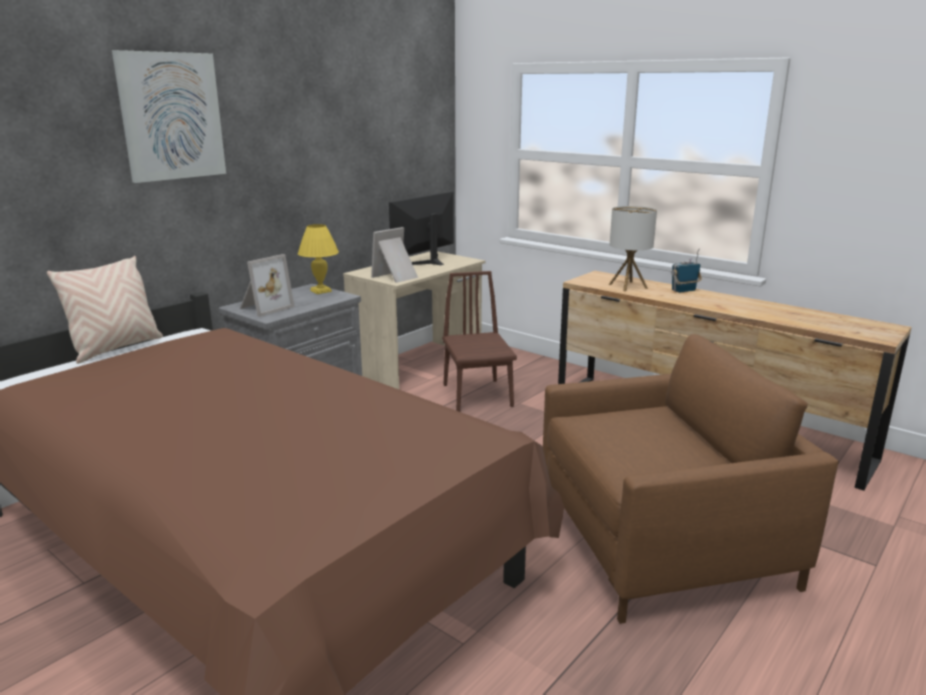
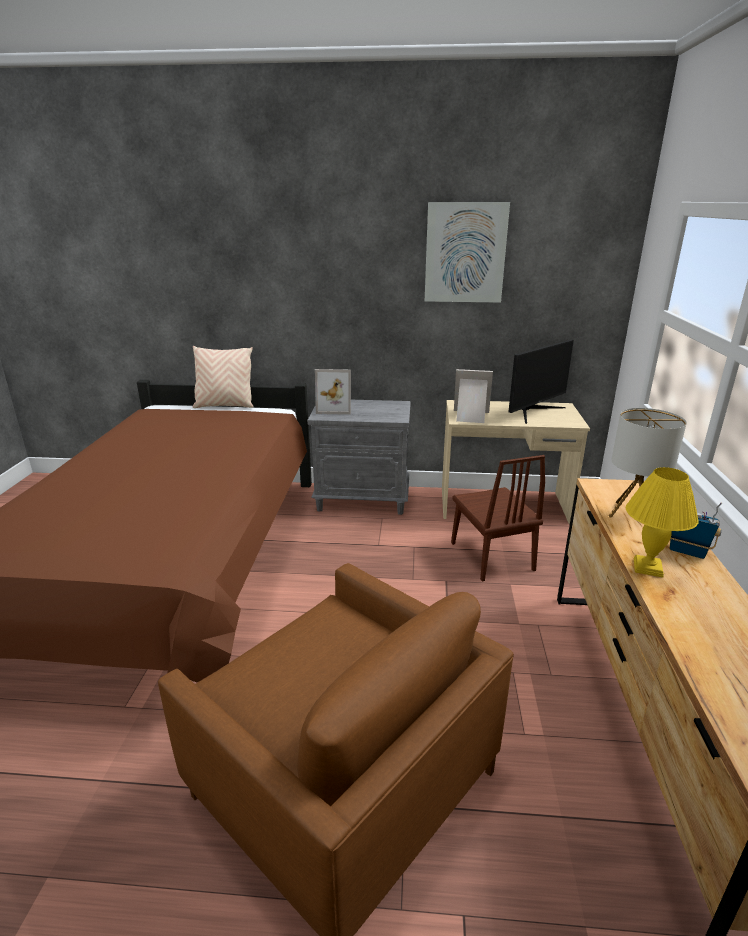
camera: 55 degrees right, 5 degrees up
picture [112,50,226,183] -> picture moved to [425,202,510,303]
yellow table lamp [298,224,339,294] -> yellow table lamp moved to [626,467,699,578]
monitor [389,192,454,265] -> monitor turned 135 degrees clockwise [508,340,574,424]
brown chair [442,271,517,412] -> brown chair turned 120 degrees clockwise [451,455,545,581]

